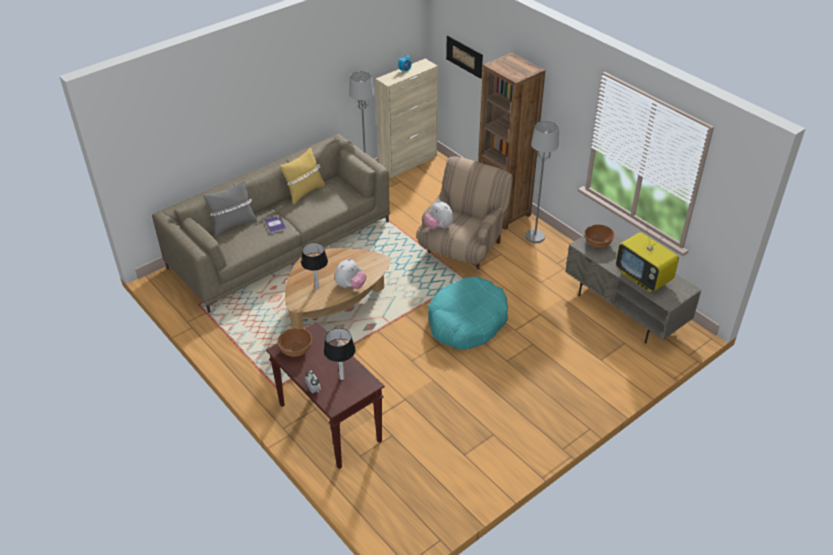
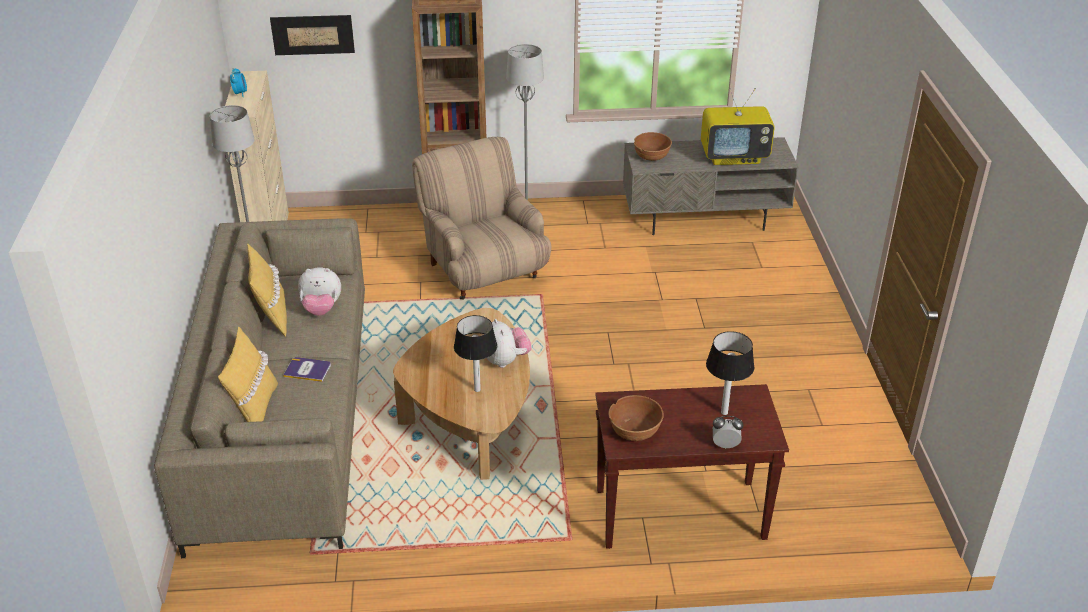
camera: 55 degrees left, 5 degrees down
grey pillow [203,180,257,237] -> yellow pillow [218,327,278,422]
plush toy [424,200,454,230] -> plush toy moved to [298,267,341,316]
turquoise dog bed [428,276,508,350] -> none

